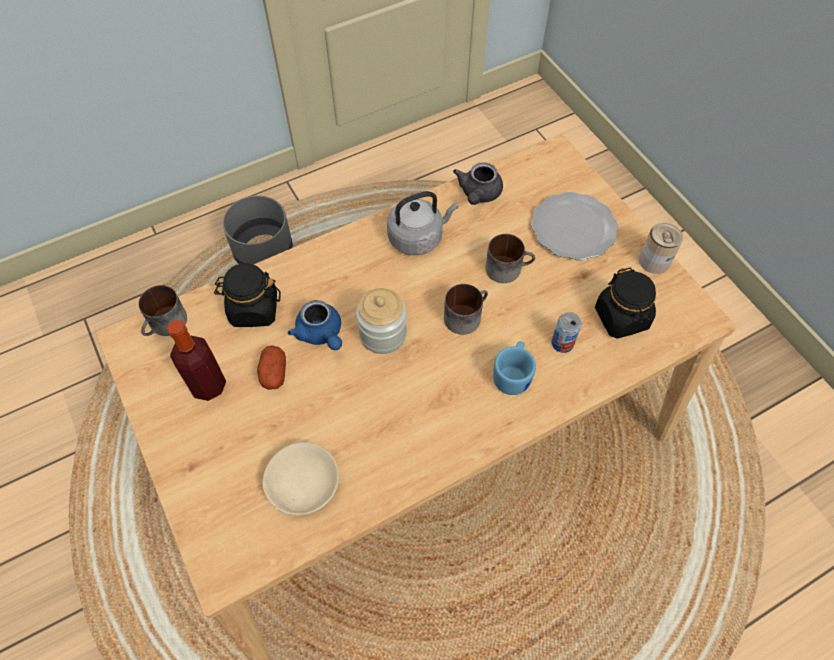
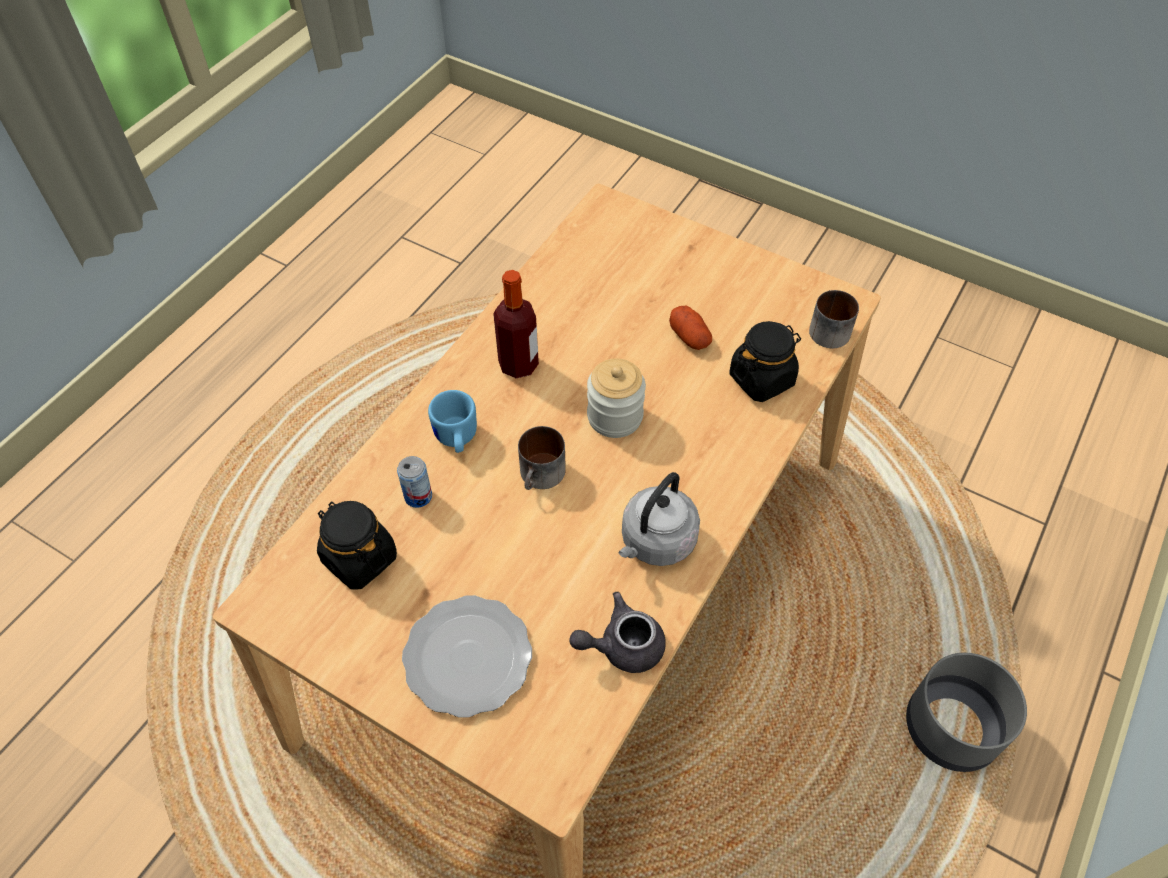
camera: 150 degrees right, 5 degrees down
bottle [167,320,226,401] -> bottle moved to [493,270,539,379]
beige bowl [262,442,339,515] -> none
blue teapot [288,300,342,350] -> none
grey teapot [453,162,503,205] -> grey teapot turned 90 degrees counterclockwise [569,592,666,673]
mug [485,234,535,283] -> none
can [639,222,683,274] -> none

